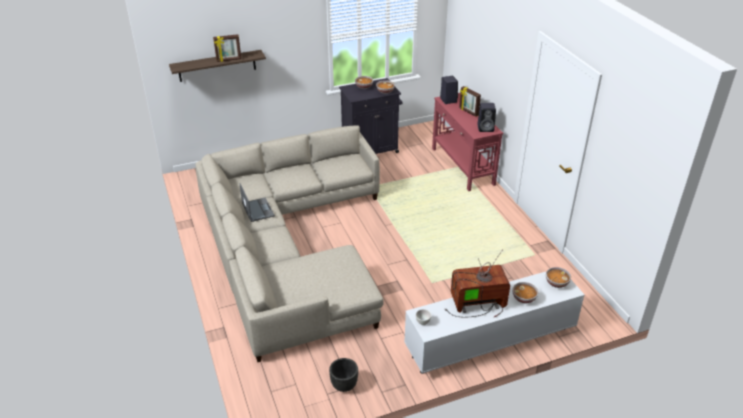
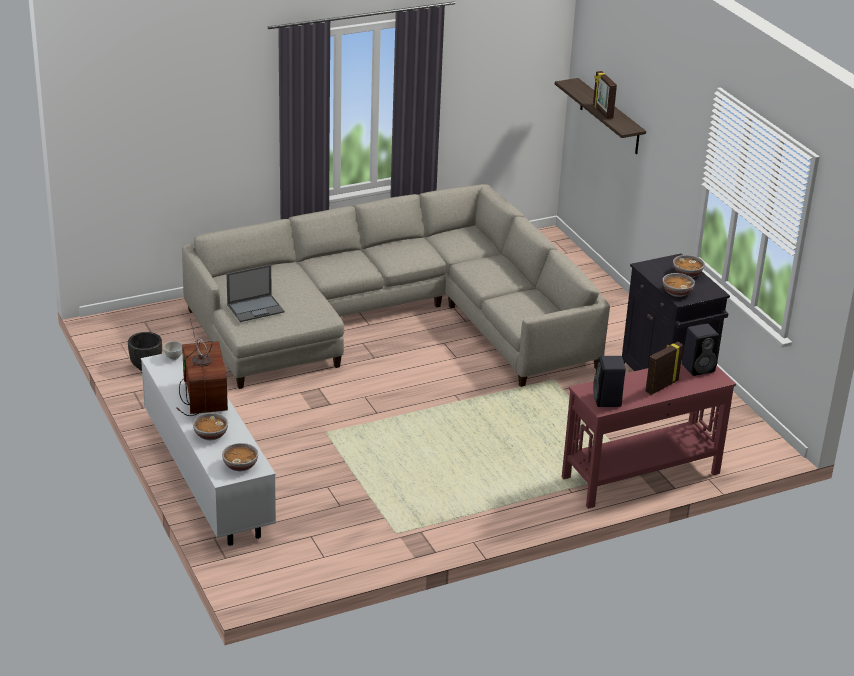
camera: 85 degrees right, 5 degrees down
laptop [239,183,275,222] -> laptop moved to [226,264,285,322]

